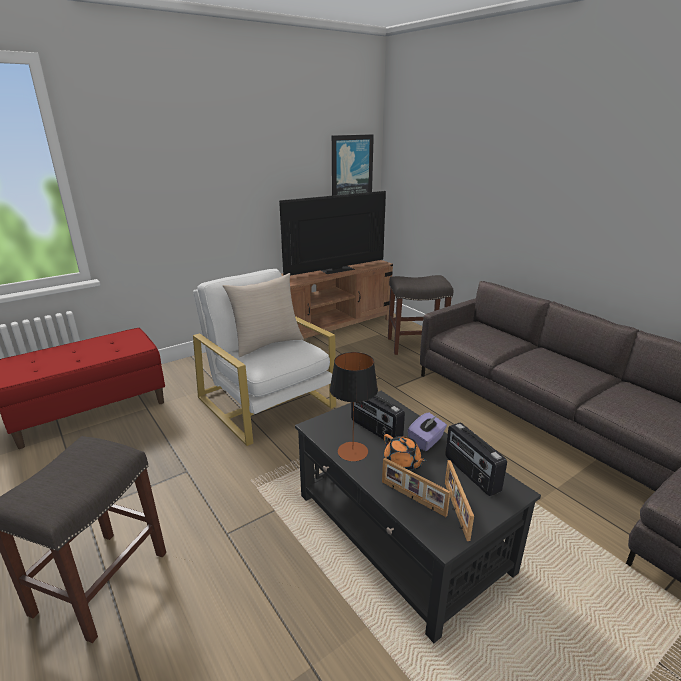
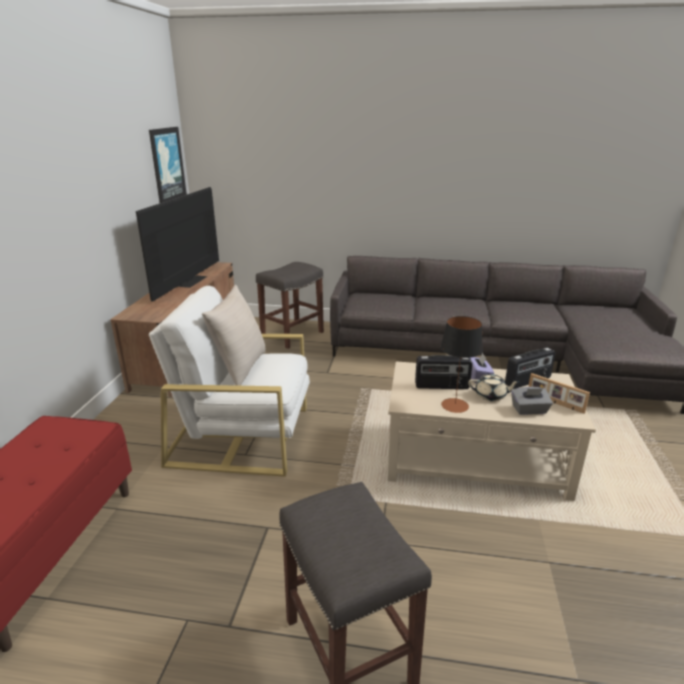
camera: 45 degrees left, 0 degrees up
black coffee table [295,391,541,643] -> beige coffee table [387,361,596,501]
picture frame [382,458,451,517] -> grey tissue box [511,387,553,415]
orange teapot [384,434,427,470] -> beige teapot [468,374,520,401]
radio [445,422,507,496] -> radio turned 45 degrees counterclockwise [505,348,555,389]

